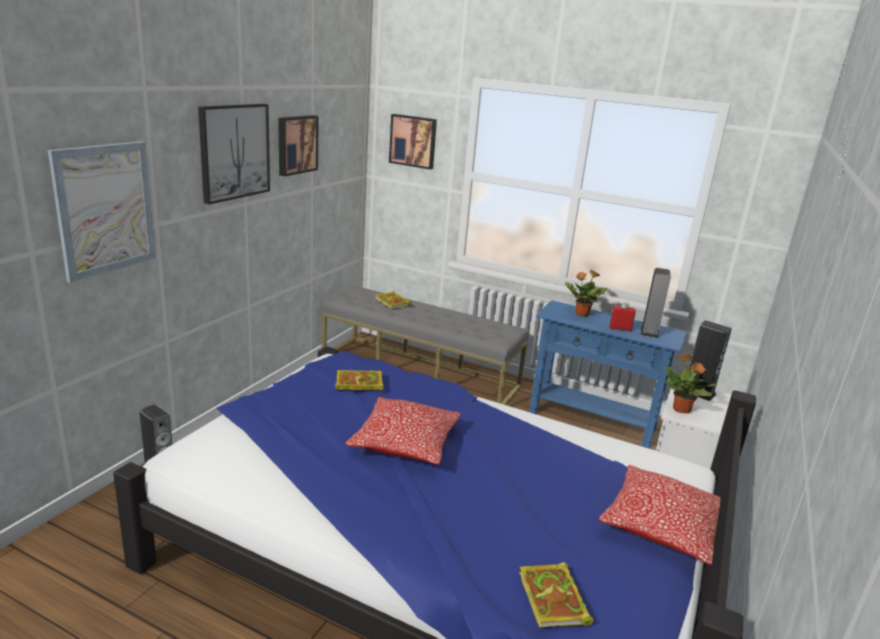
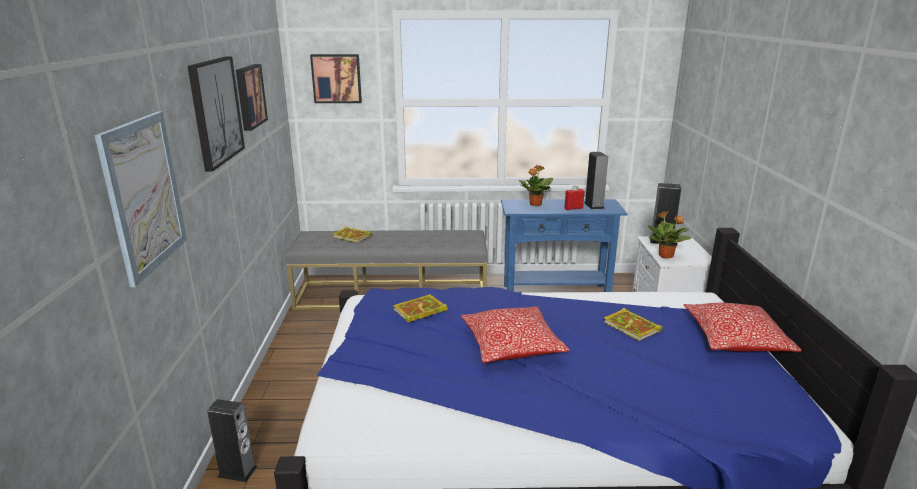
camera: 25 degrees left, 0 degrees up
book [519,562,593,628] -> book moved to [604,308,662,341]

